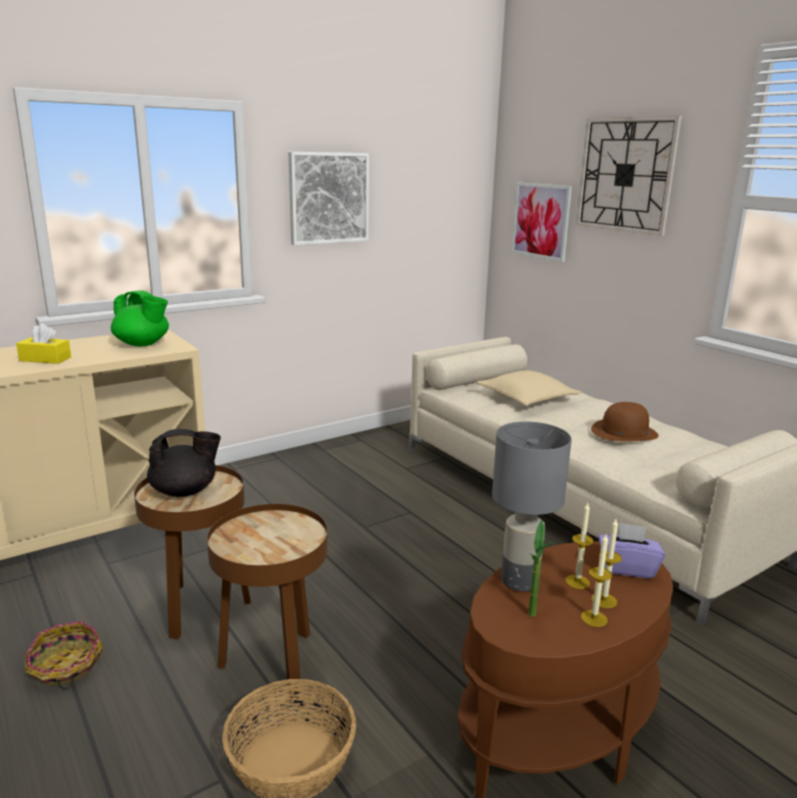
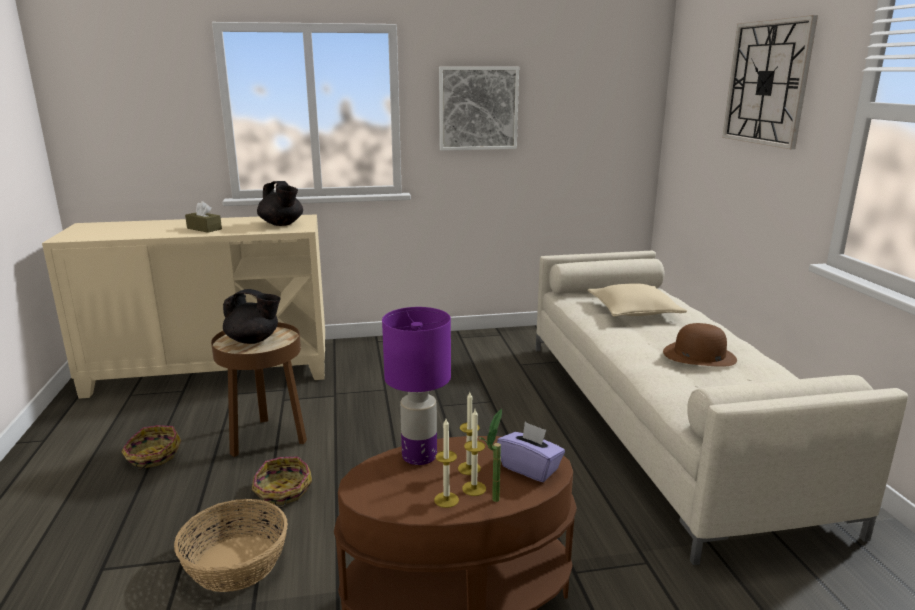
camera: 25 degrees right, 0 degrees up
yellow tissue box [16,323,71,364] -> brown tissue box [185,201,222,233]
green teapot [111,290,169,346] -> black teapot [257,181,303,226]
brown side table [207,504,328,701] -> basket [252,457,312,508]
grey table lamp [492,421,572,592] -> purple table lamp [382,307,451,465]
picture [511,183,572,262] -> none
potted plant [528,520,554,617] -> potted plant moved to [480,409,502,502]

